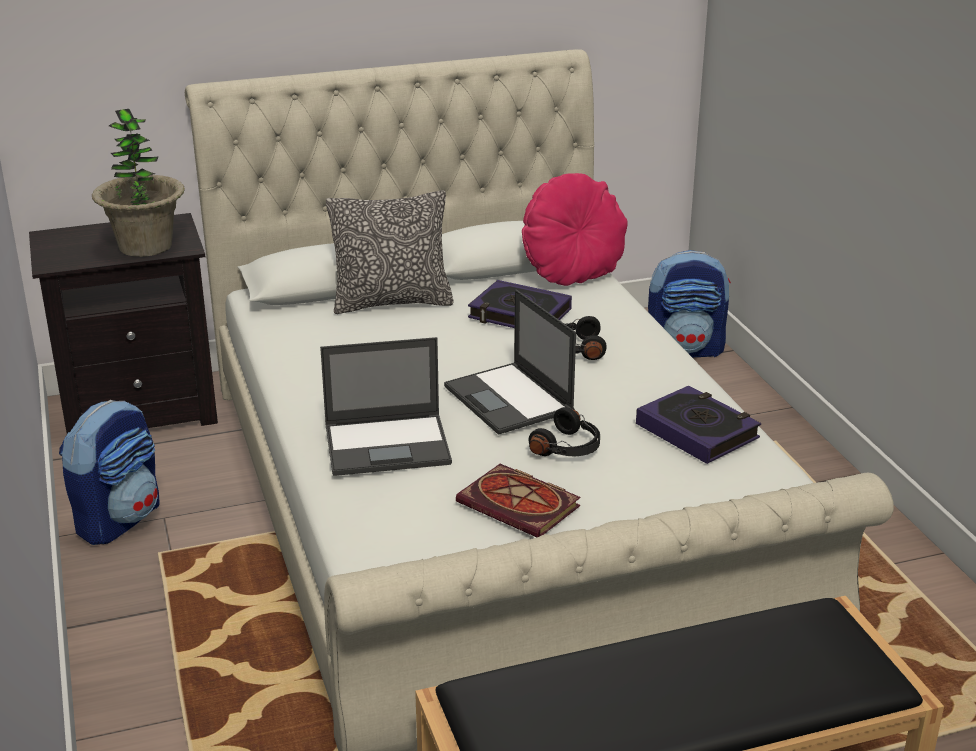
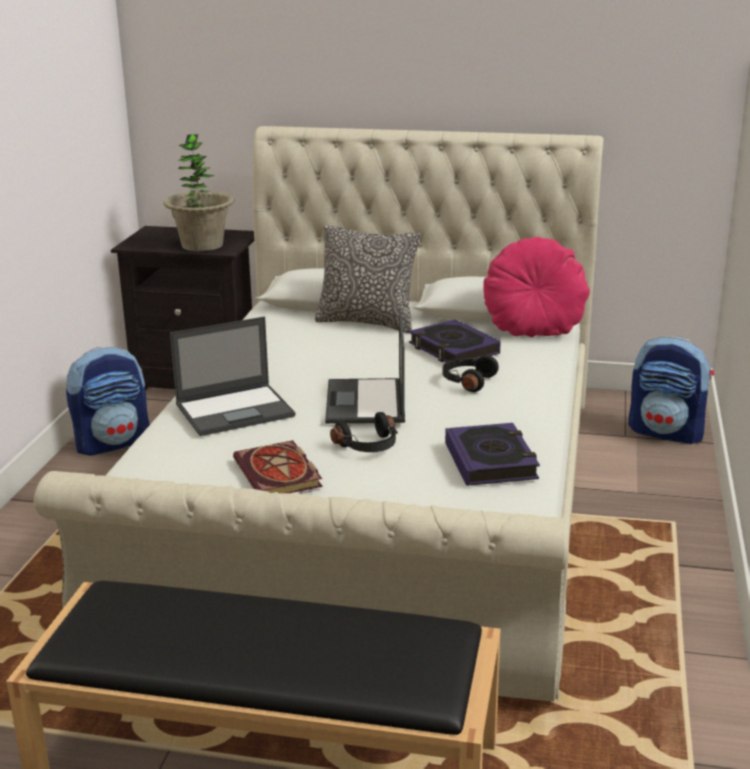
camera: 30 degrees right, 5 degrees down
laptop [320,337,452,476] -> laptop turned 45 degrees counterclockwise [170,316,295,436]

